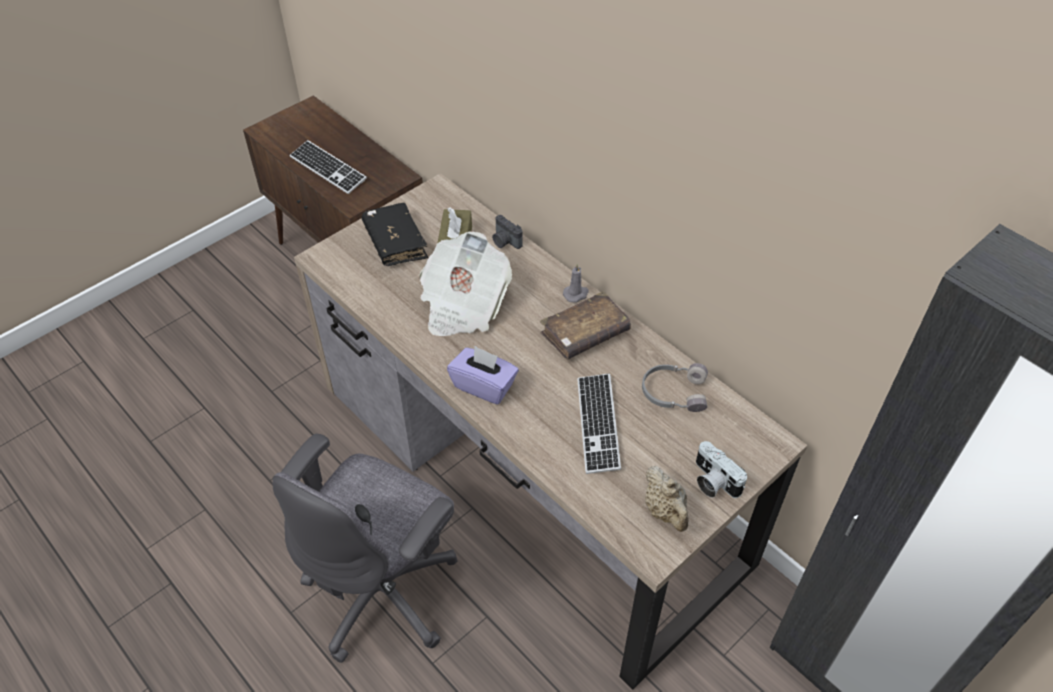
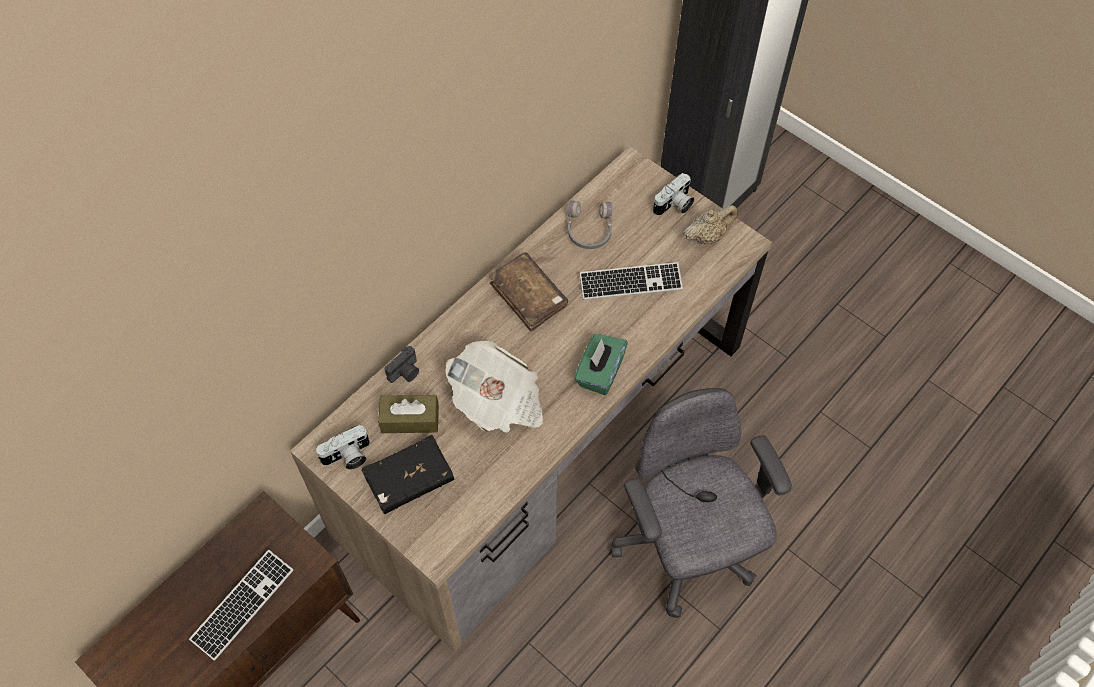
camera: 95 degrees left, 10 degrees up
grey office chair [272,434,457,663] -> grey office chair turned 135 degrees counterclockwise [611,388,792,618]
purple tissue box [447,346,519,404] -> green tissue box [575,334,628,395]
grey candle [563,263,589,303] -> none
none -> camera [316,425,370,470]

